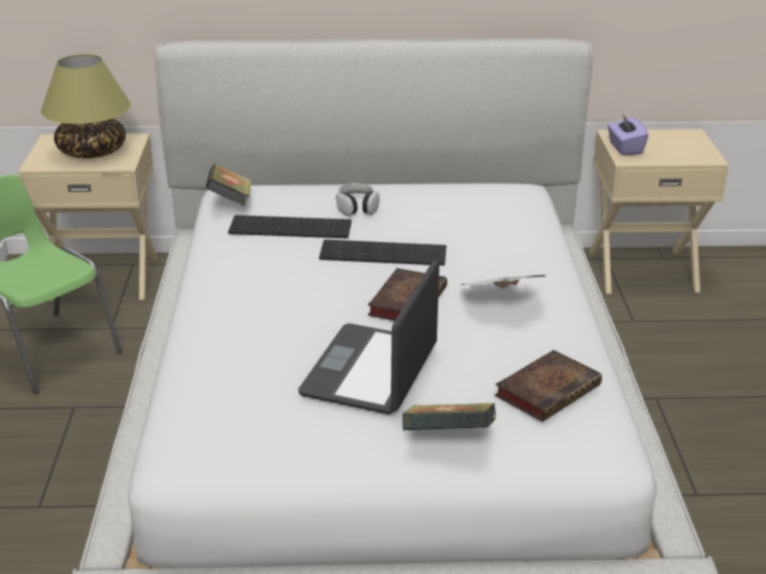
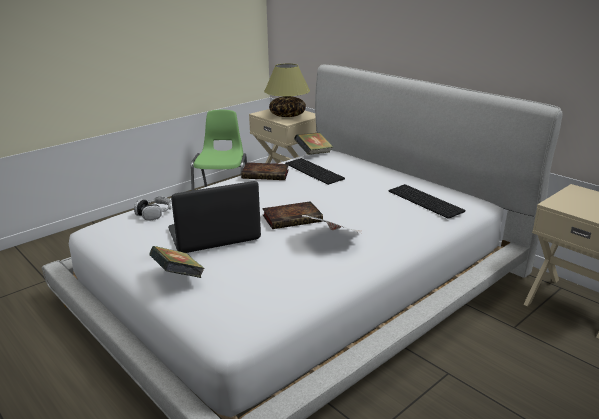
camera: 50 degrees right, 5 degrees down
keyboard [319,239,446,266] -> keyboard moved to [389,184,465,219]
headphones [335,183,380,216] -> headphones moved to [134,197,172,221]
book [495,350,602,422] -> book moved to [241,163,289,180]
purple tissue box [607,113,649,155] -> none

